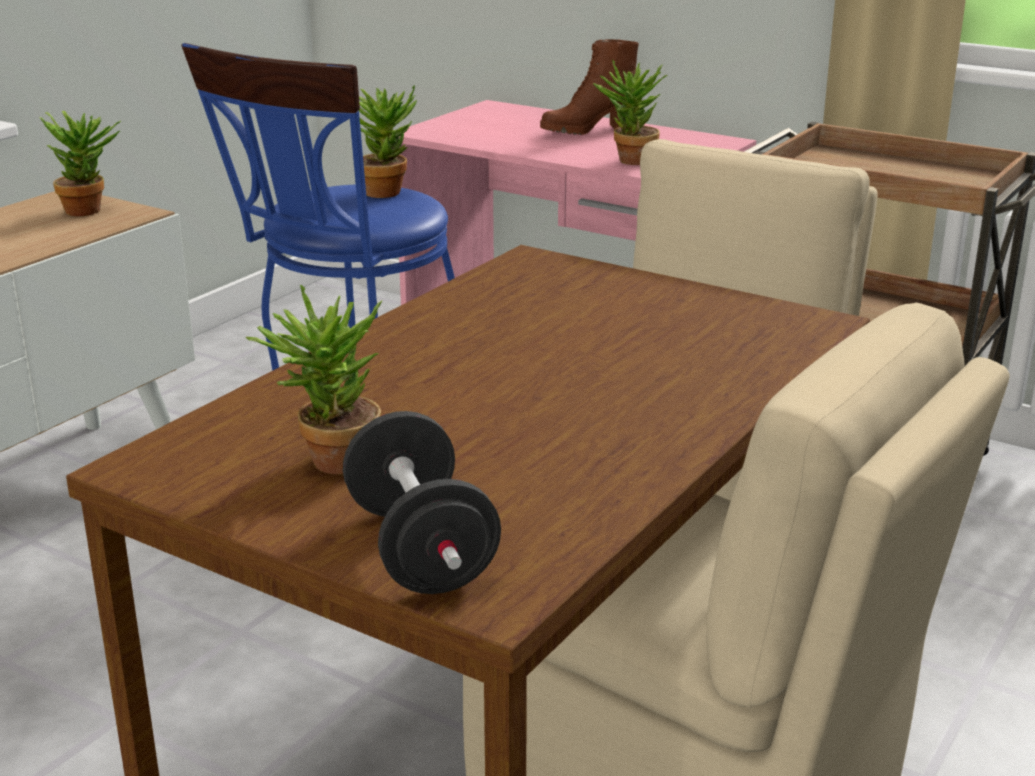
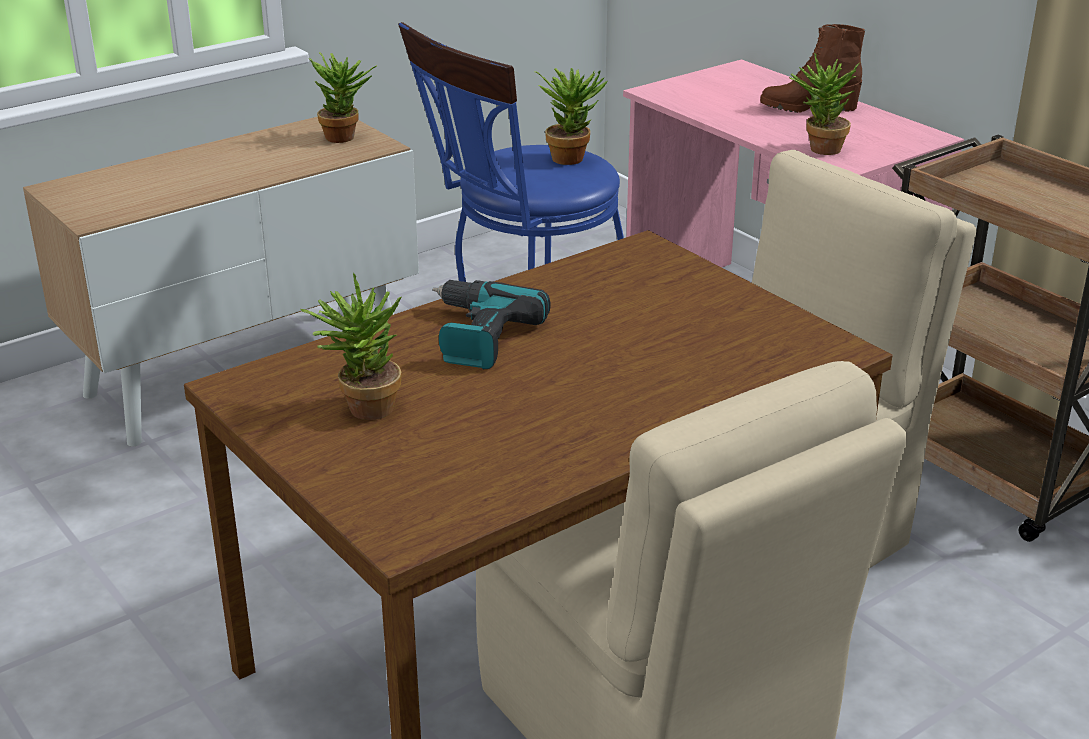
camera: 20 degrees right, 5 degrees up
black dumbbell [343,411,501,594] -> none
none -> power drill [433,280,551,369]

